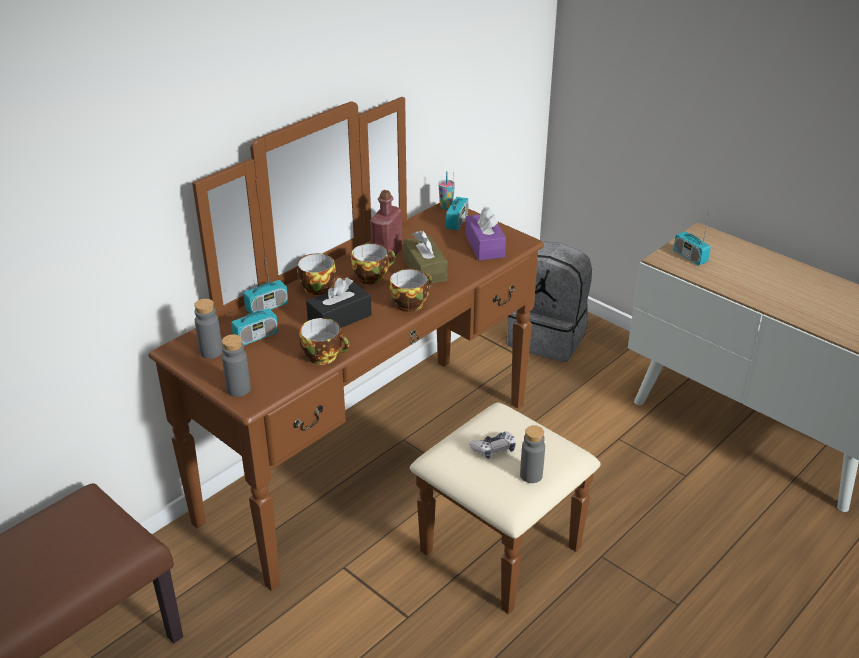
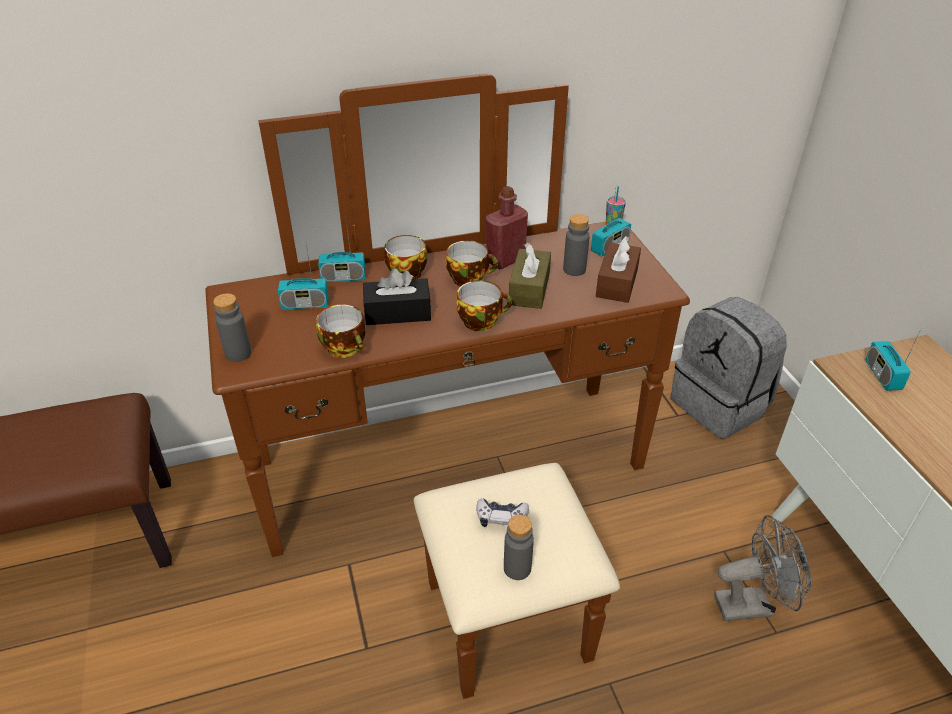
camera: 30 degrees right, 5 degrees up
grey bottle [194,299,223,359] -> grey bottle moved to [563,214,590,276]
purple tissue box [466,206,506,261] -> brown tissue box [596,237,641,303]
none -> grey fan [714,515,811,621]

